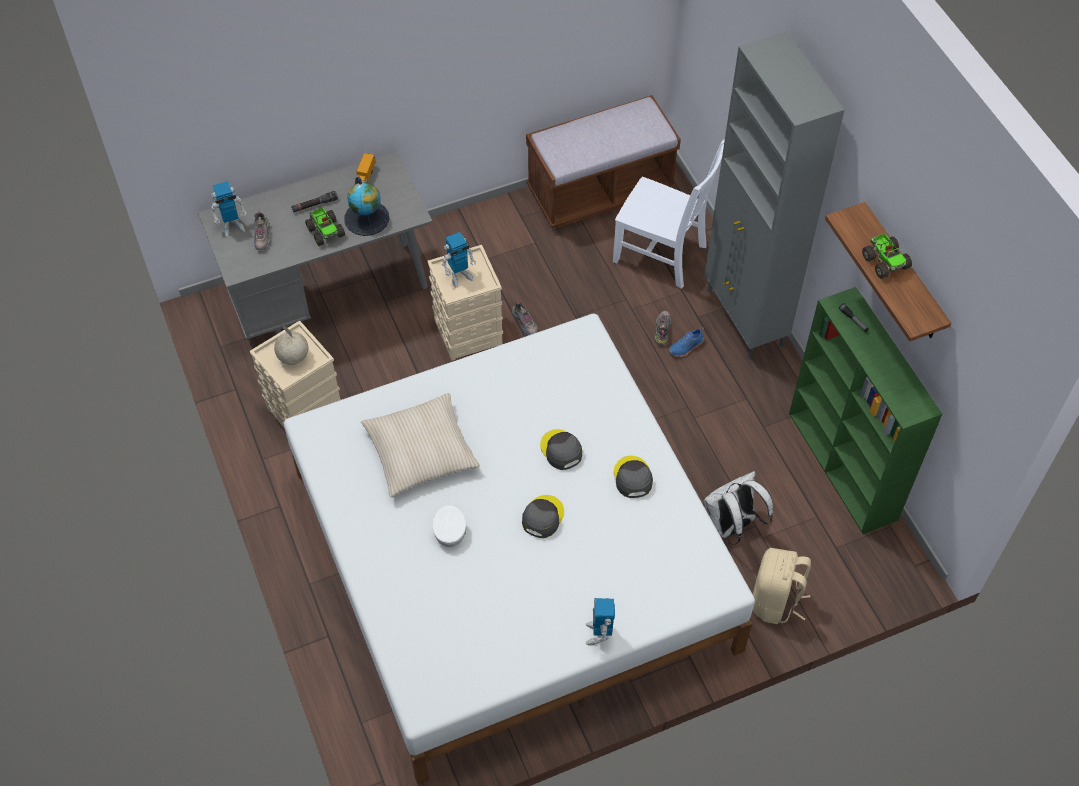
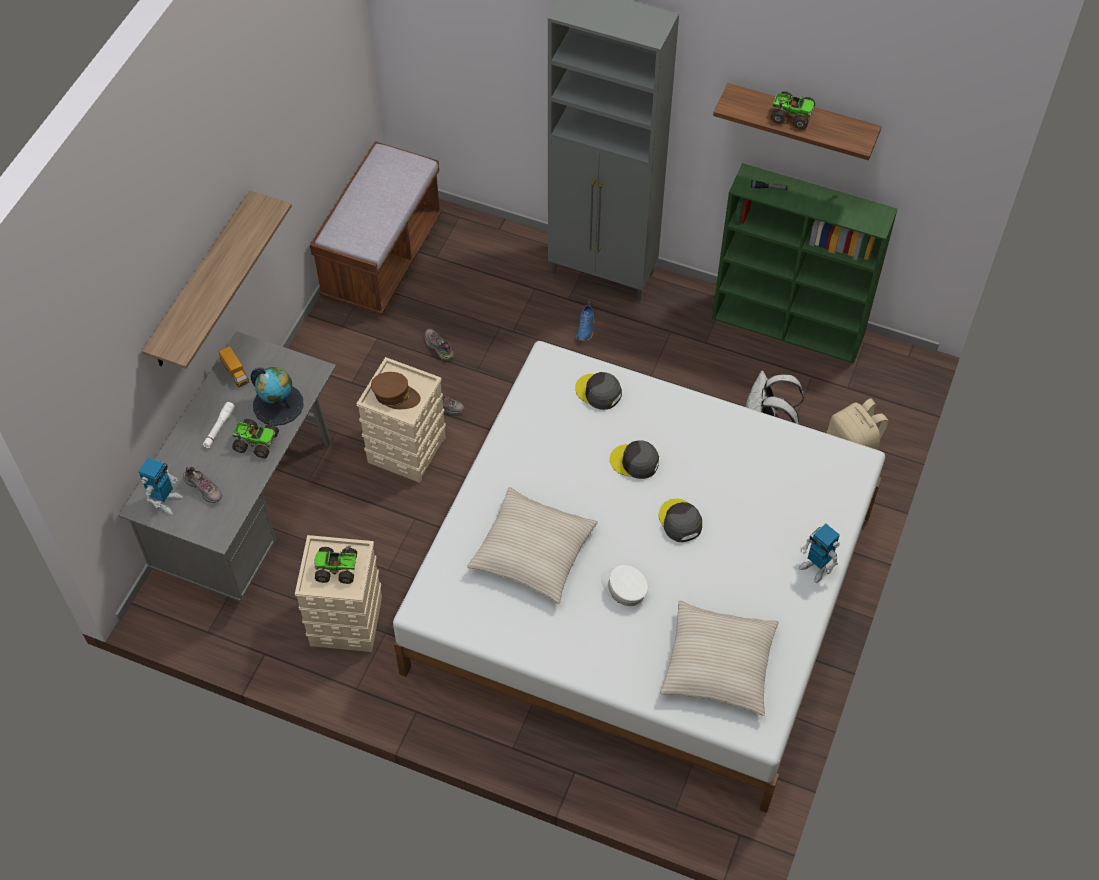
camera: 45 degrees left, 0 degrees up
globe [274,323,308,365] -> toy truck [314,546,357,584]
black flashlight [291,191,338,213] -> white flashlight [203,402,235,448]
toy robot [442,232,476,287] -> brown cap [371,372,421,409]
white chair [613,140,725,289] -> none
grey cap [614,456,653,498] -> grey cap moved to [575,372,622,410]
shoe [655,311,671,346] -> shoe moved to [425,329,454,361]
none -> shelf [142,191,292,369]
none -> beige pillow [660,601,778,716]

